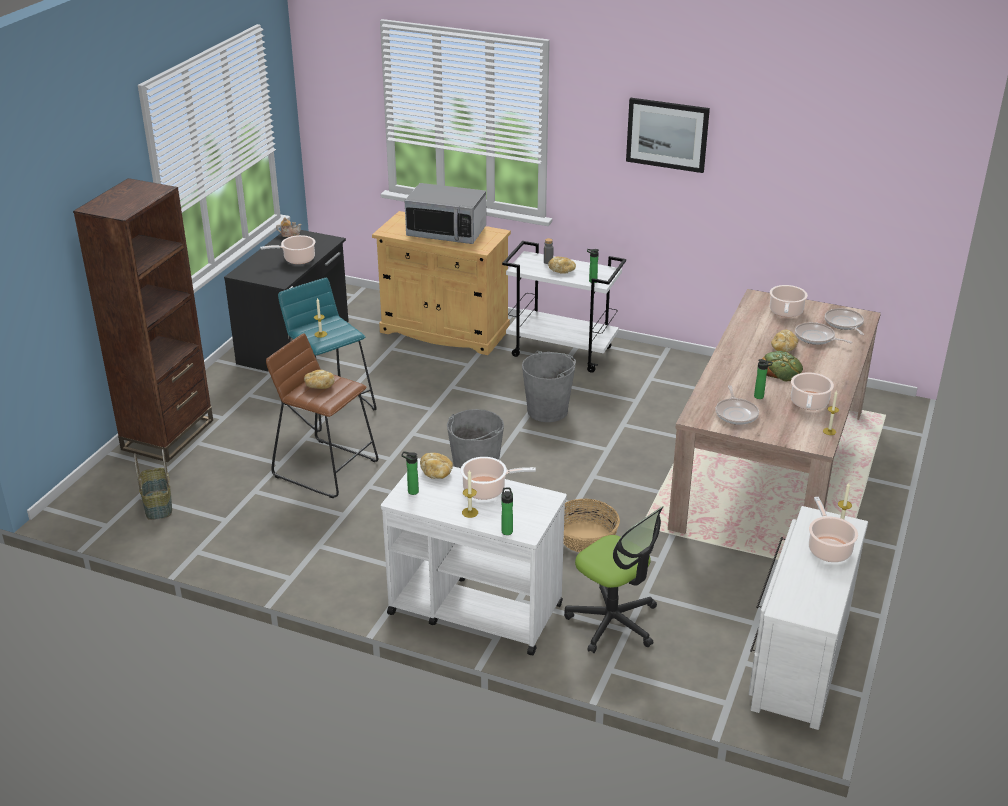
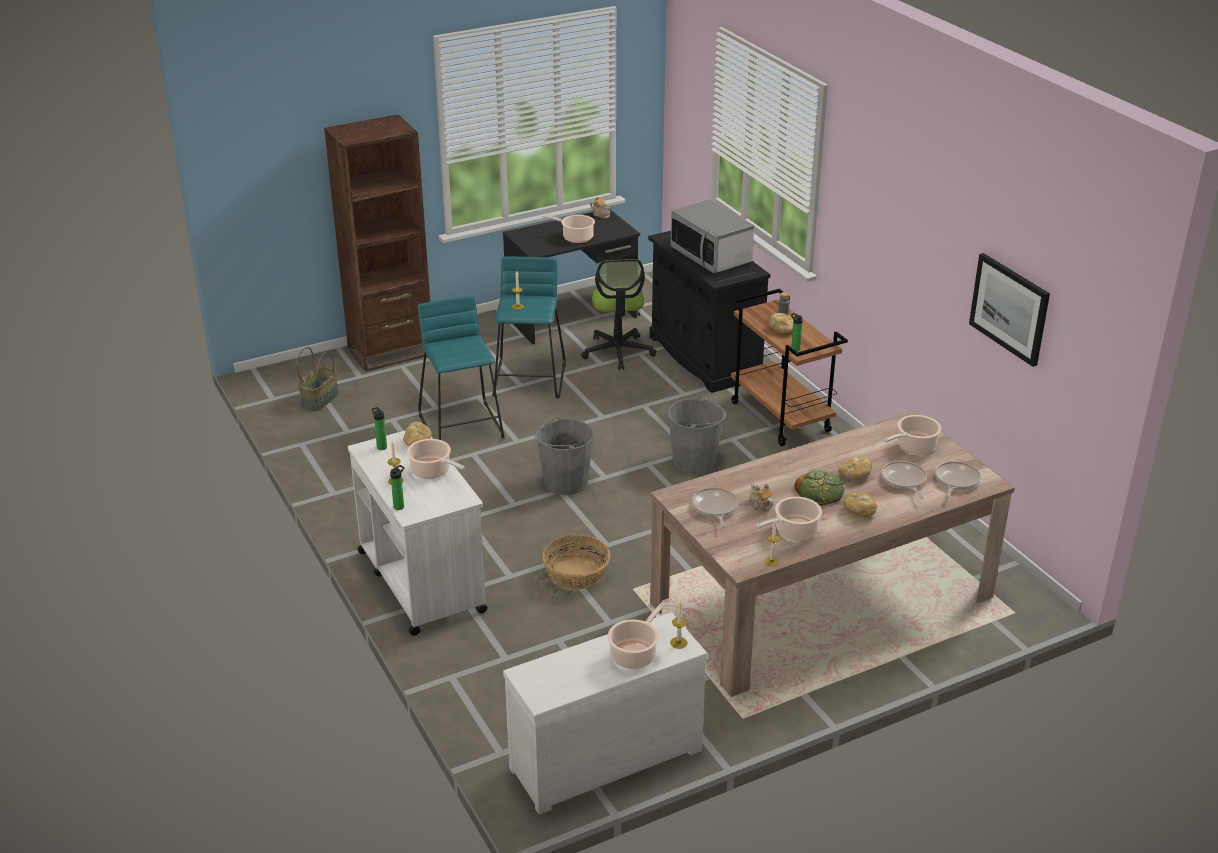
camera: 40 degrees right, 0 degrees up
brown stool [266,333,379,498] -> turquoise stool [418,295,505,440]
bread [304,370,335,389] -> bread moved to [843,493,877,518]
beige cabinet [372,211,511,355] -> black cabinet [648,231,770,393]
white cart [502,241,626,373] -> brown cart [730,289,848,446]
office chair [564,506,663,653] -> office chair moved to [581,259,657,370]
picture [626,98,710,173] -> picture moved to [969,253,1050,367]
frying pan [716,385,759,425] -> frying pan turned 135 degrees clockwise [692,488,738,528]
bottle [754,359,773,399] -> teapot [749,484,773,512]

